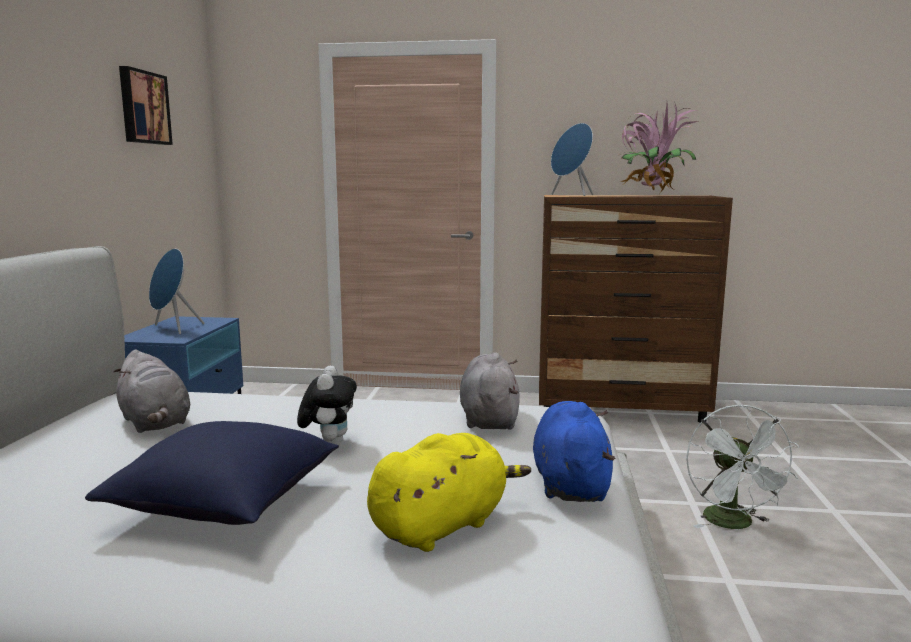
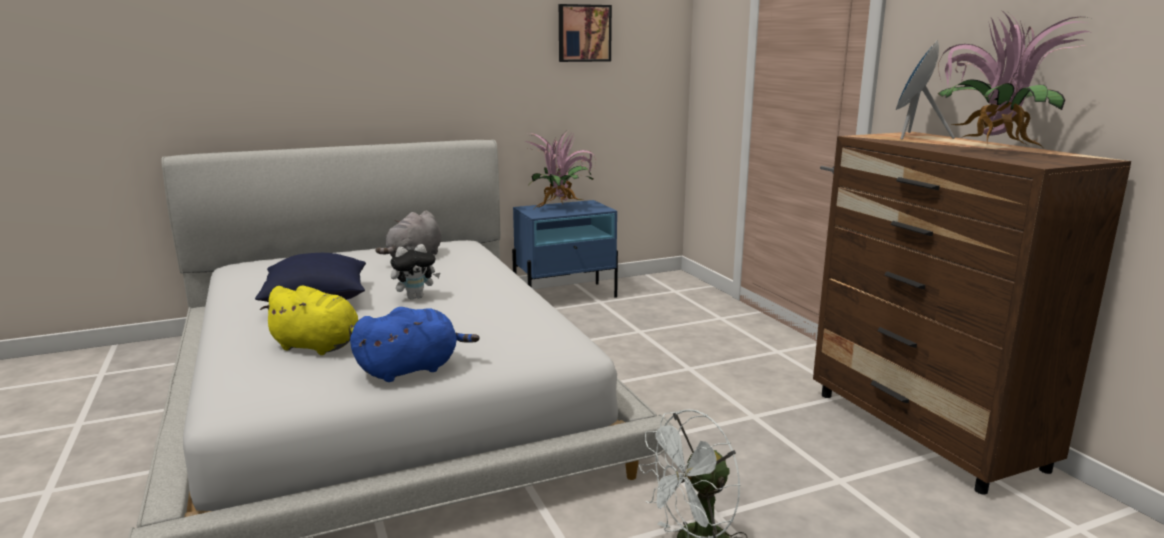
camera: 60 degrees right, 5 degrees up
blue speaker [149,249,205,334] -> potted plant [525,130,596,208]
grey plush toy [460,352,520,430] -> none

